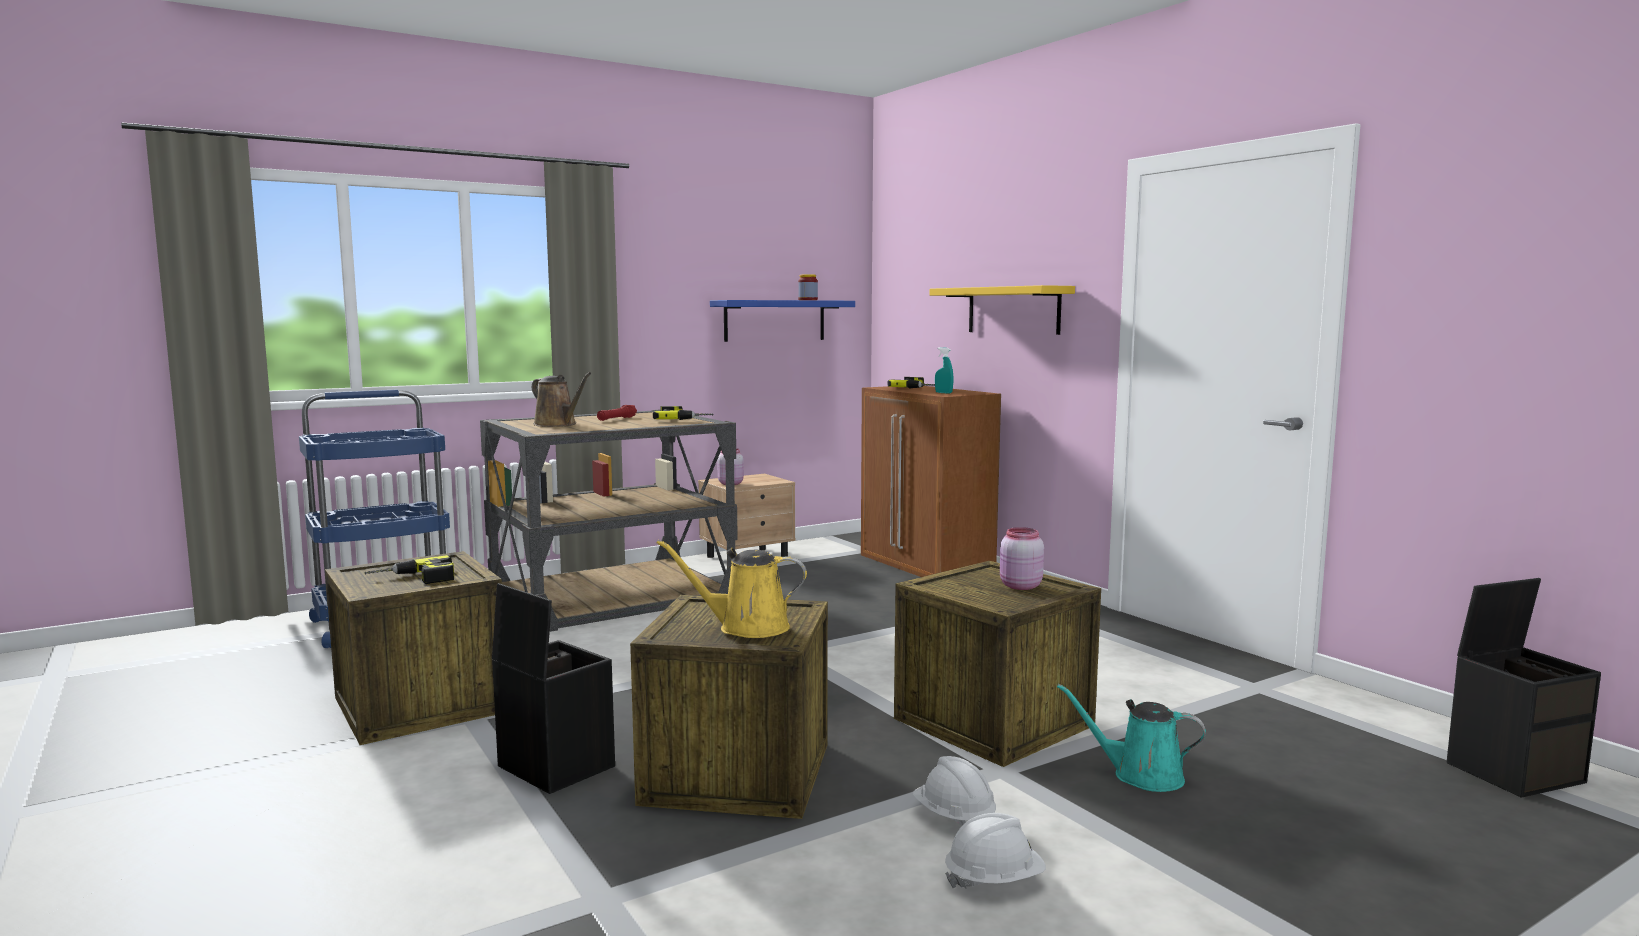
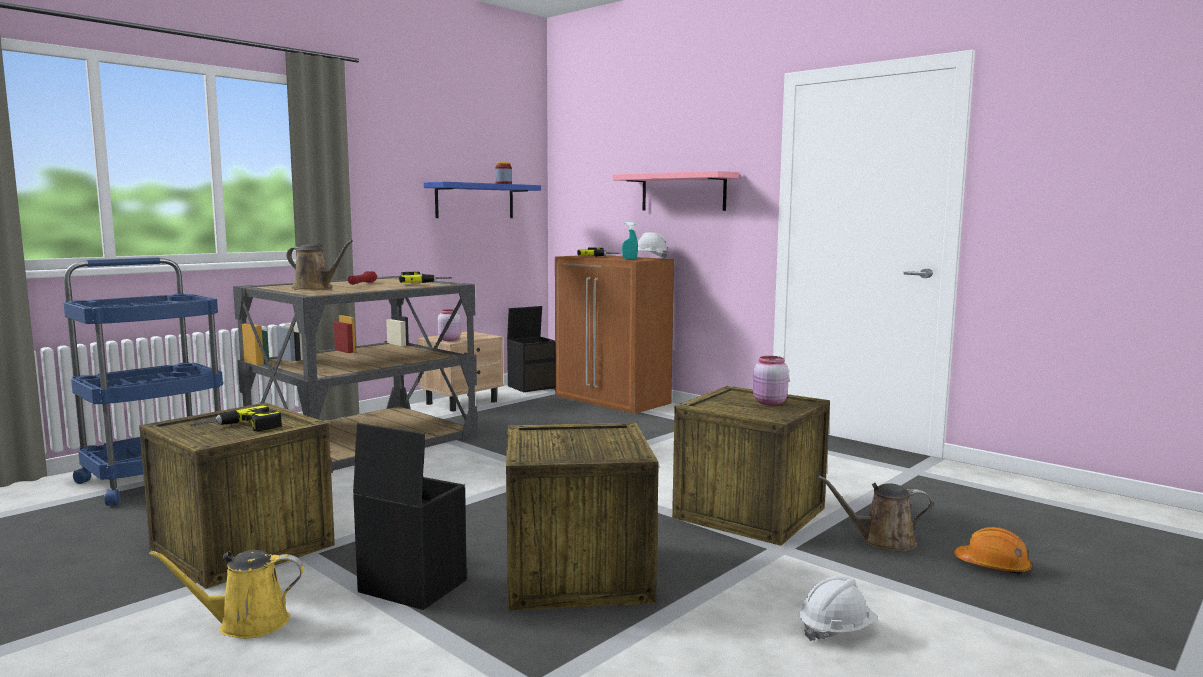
camera: 15 degrees left, 0 degrees up
yellow watering can [657,540,807,638] -> yellow watering can moved to [149,550,304,639]
white hard hat [913,756,996,825] -> white hard hat moved to [638,232,668,259]
yellow shelf [930,285,1075,335] -> pink shelf [613,171,739,211]
turquoise watering can [1057,684,1206,792] -> brown watering can [818,476,933,551]
black storage box [1447,578,1601,798] -> black storage box moved to [507,306,555,392]
none -> orange hard hat [954,527,1032,575]

